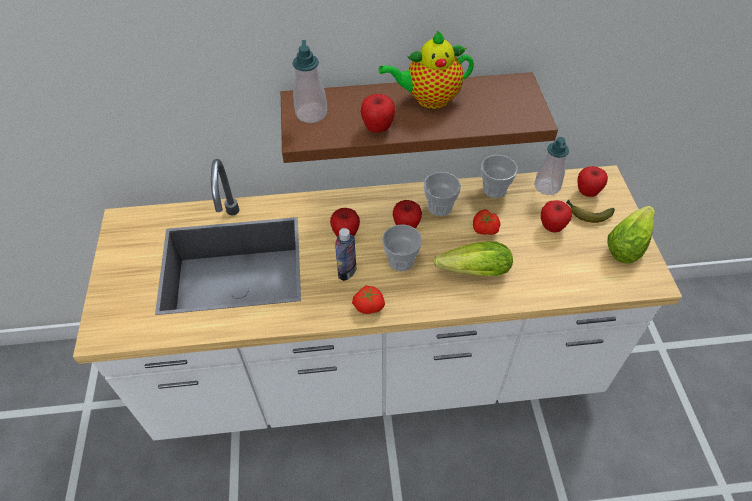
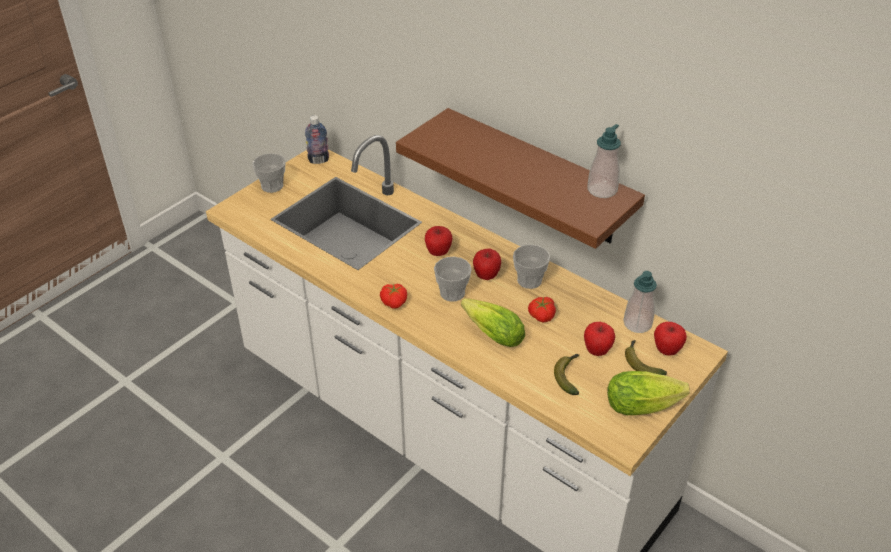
camera: 45 degrees right, 10 degrees down
soap dispenser [292,40,327,123] -> soap dispenser moved to [588,124,621,198]
bottle [335,228,356,281] -> bottle moved to [305,116,329,164]
apple [361,94,395,133] -> none
teapot [378,31,474,109] -> none
cup [481,155,518,198] -> cup moved to [252,153,285,193]
none -> banana [554,354,579,395]

